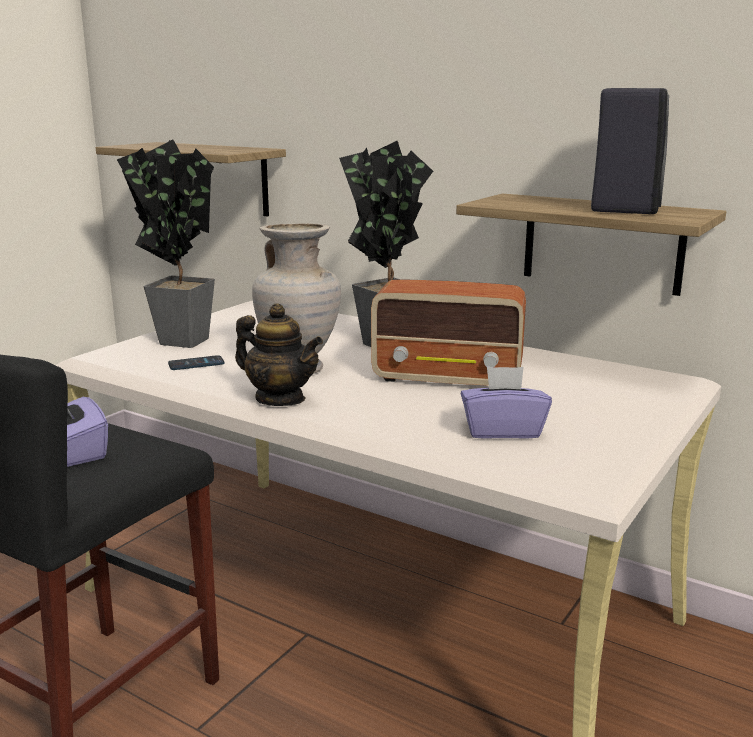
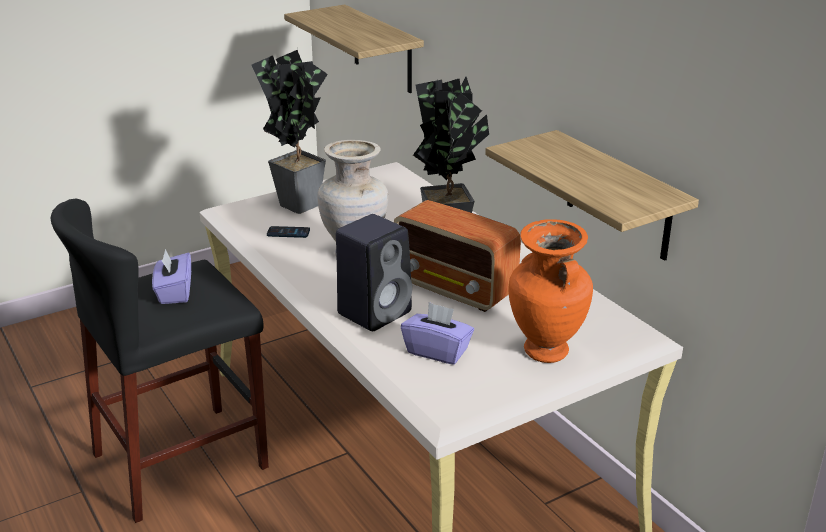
camera: 25 degrees right, 10 degrees up
teapot [235,303,323,406] -> none
black speaker [591,88,669,214] -> black speaker moved to [336,214,412,331]
none -> orange vase [508,219,593,363]

